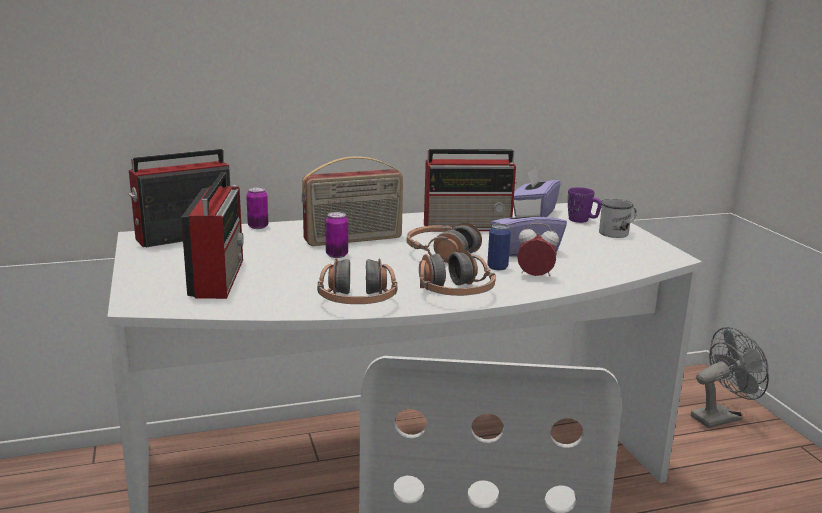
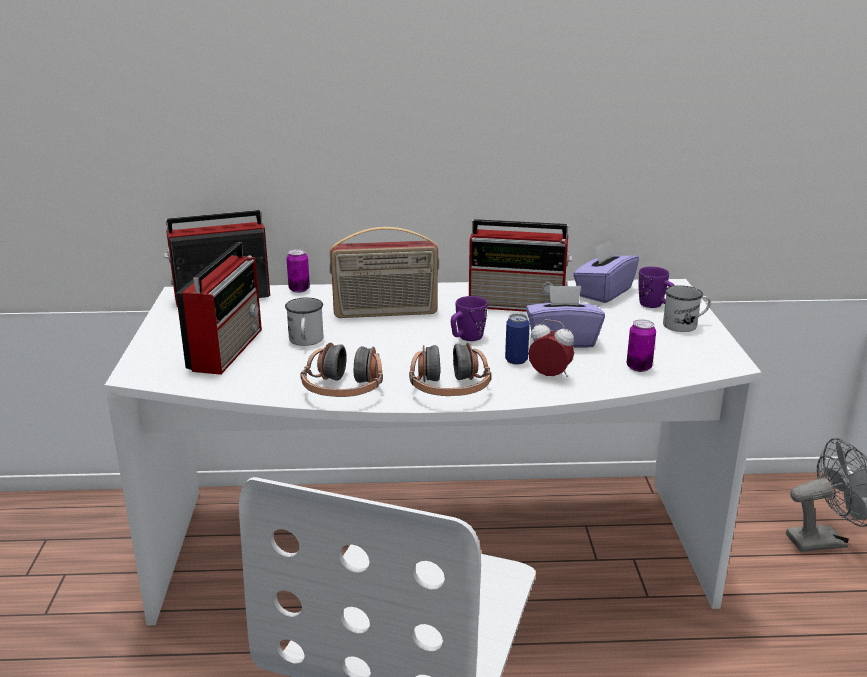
camera: 15 degrees right, 5 degrees up
can [325,212,348,258] -> can moved to [627,319,656,372]
headphones [407,223,482,263] -> purple mug [451,296,488,341]
none -> white mug [285,297,323,346]

